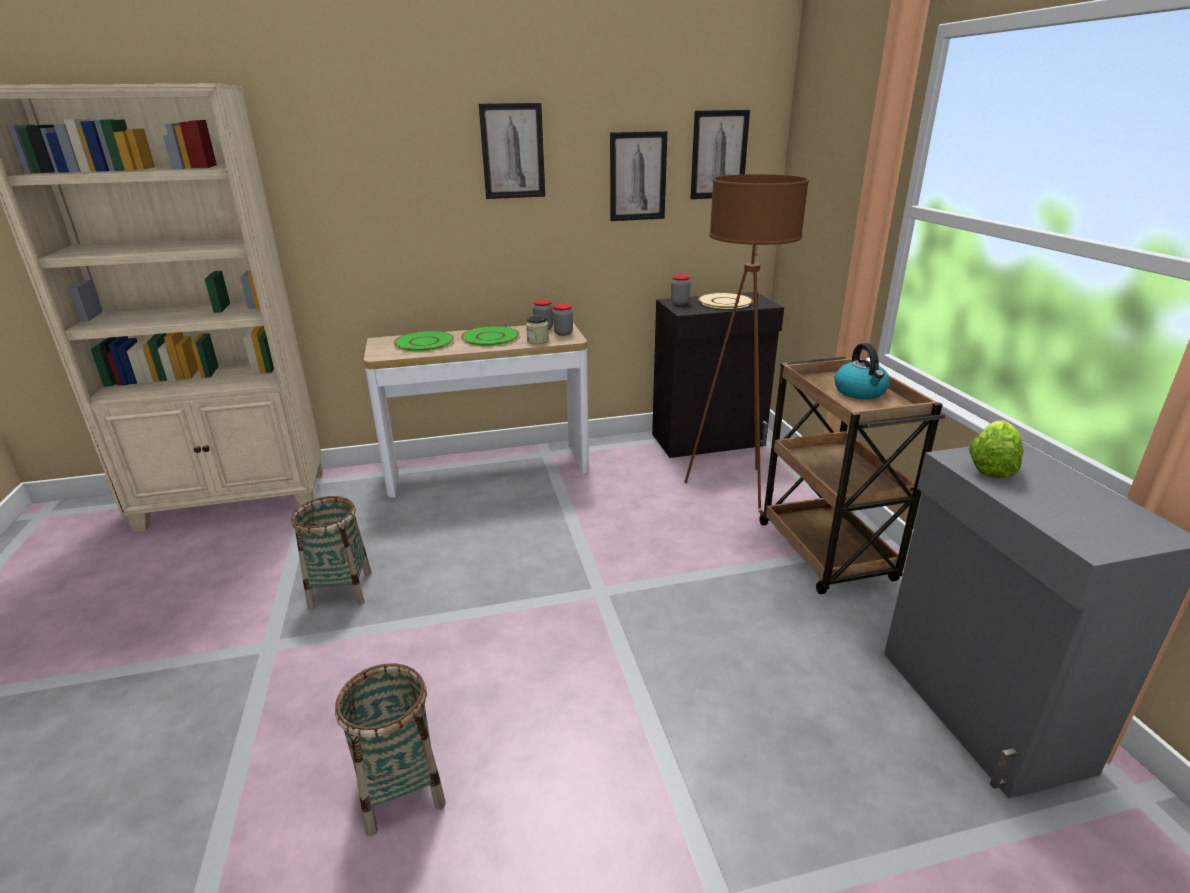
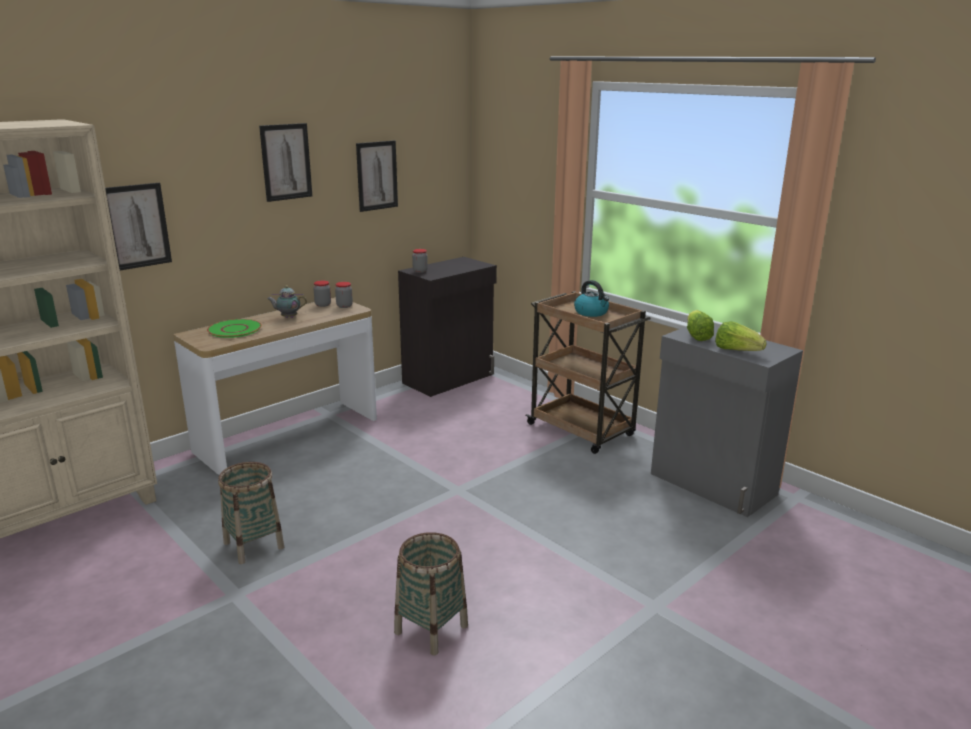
camera: 30 degrees left, 5 degrees down
green plate [461,326,519,346] -> teapot [267,286,307,318]
jar [526,315,549,344] -> none
brown floor lamp [684,174,809,509] -> none
picture [690,110,750,199] -> picture moved to [105,183,172,271]
beige plate [698,293,753,309] -> none
none -> lettuce [715,321,767,351]

